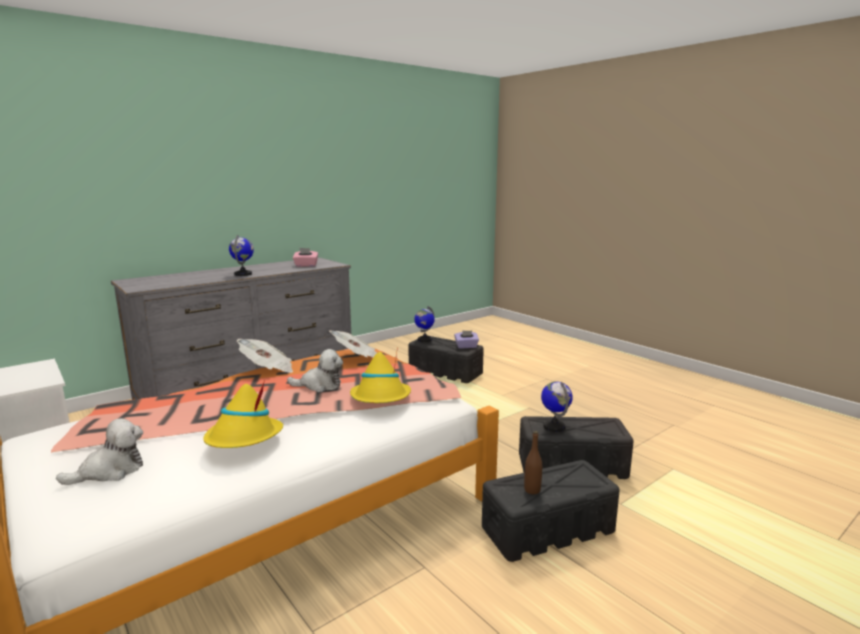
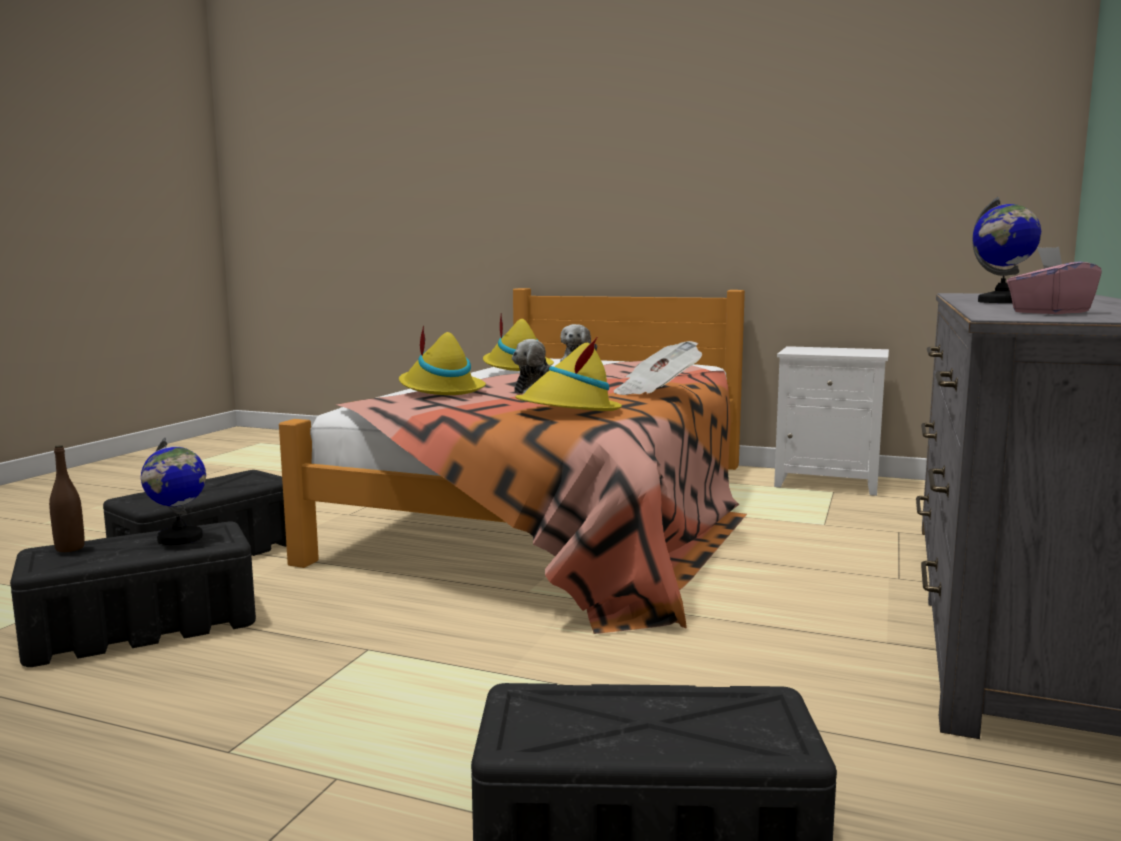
camera: 150 degrees right, 5 degrees down
newspaper [329,331,377,357] -> yellow hat [515,336,622,411]
globe [414,306,435,342] -> none
purple tissue box [454,331,479,349] -> none
brown bottle [524,431,542,494] -> brown bottle moved to [49,445,85,552]

